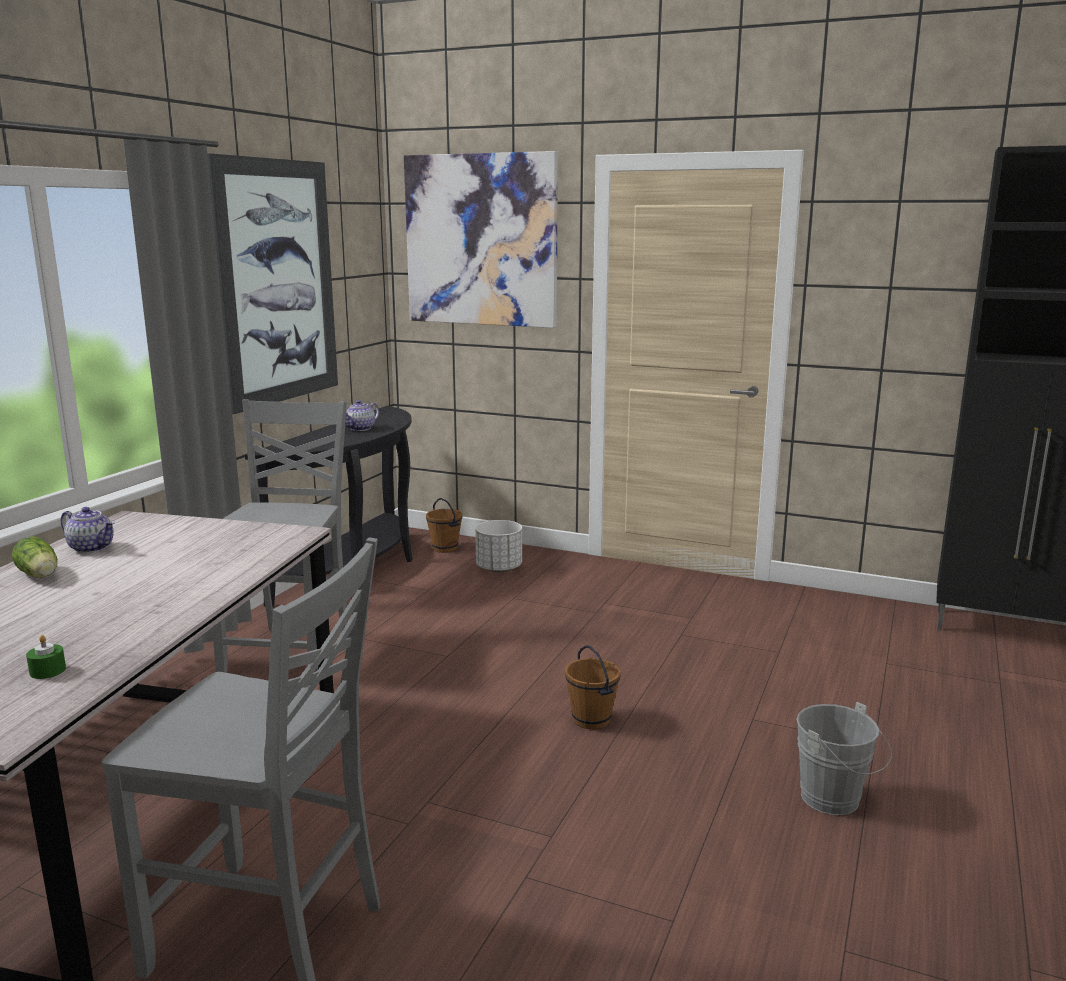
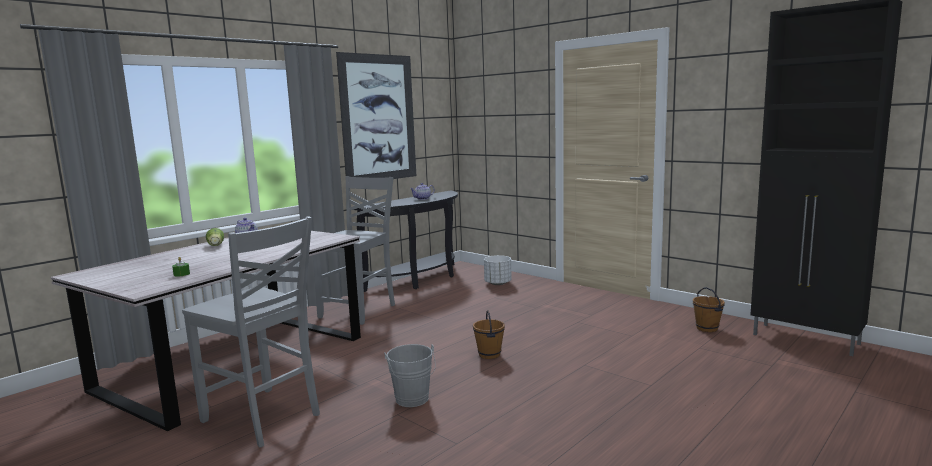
camera: 20 degrees right, 5 degrees down
picture [404,151,558,328] -> none
brown bucket [426,498,463,553] -> brown bucket moved to [693,287,725,332]
grey bucket [796,702,892,815] -> grey bucket moved to [384,344,436,407]

